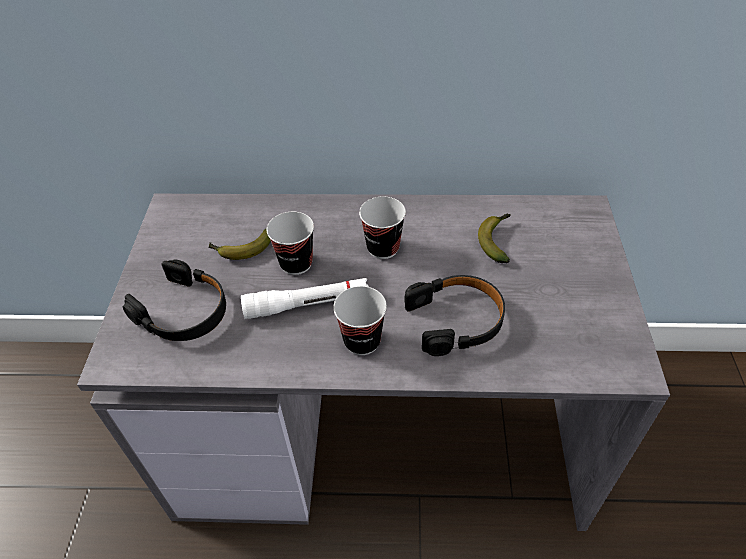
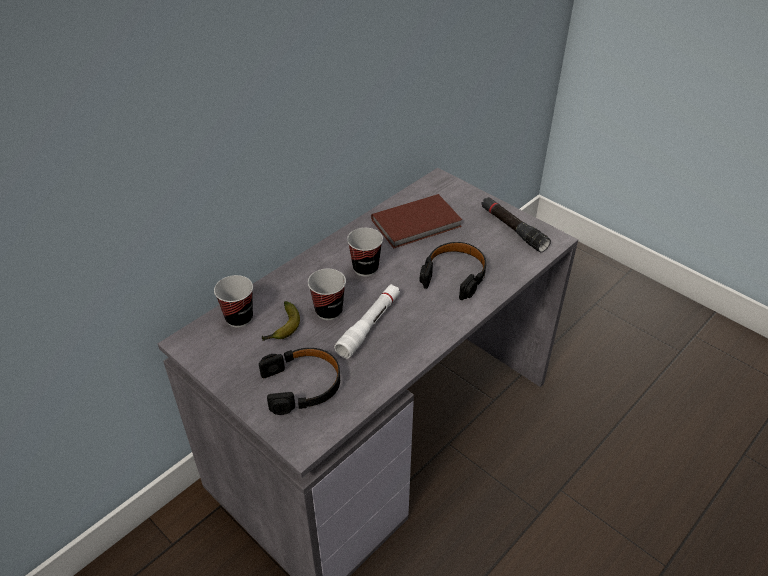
camera: 50 degrees left, 5 degrees down
cup [333,286,387,355] -> cup moved to [214,275,253,327]
banana [478,214,511,263] -> brown book [371,194,462,248]
none -> black flashlight [481,197,551,252]

